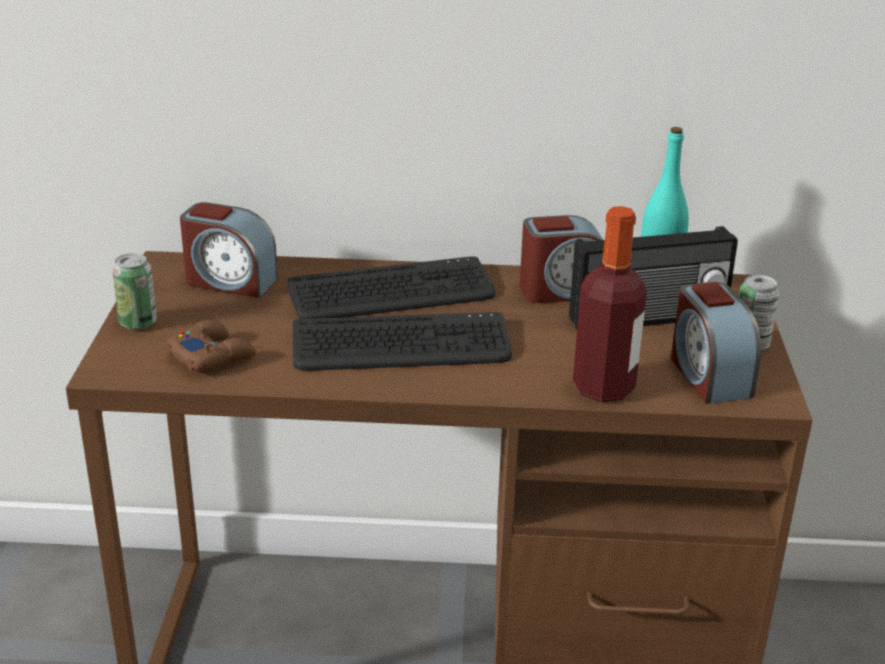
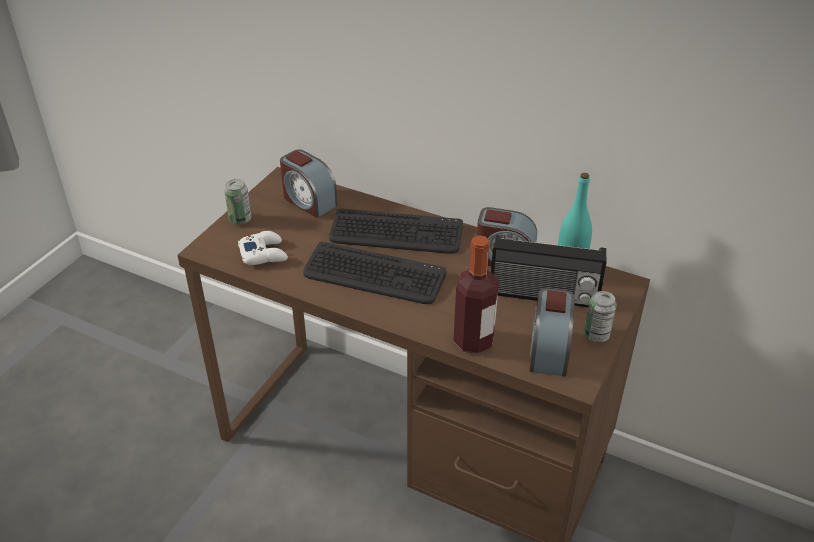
camera: 25 degrees right, 10 degrees up
brown game controller [165,320,256,373] -> white game controller [238,231,288,265]

